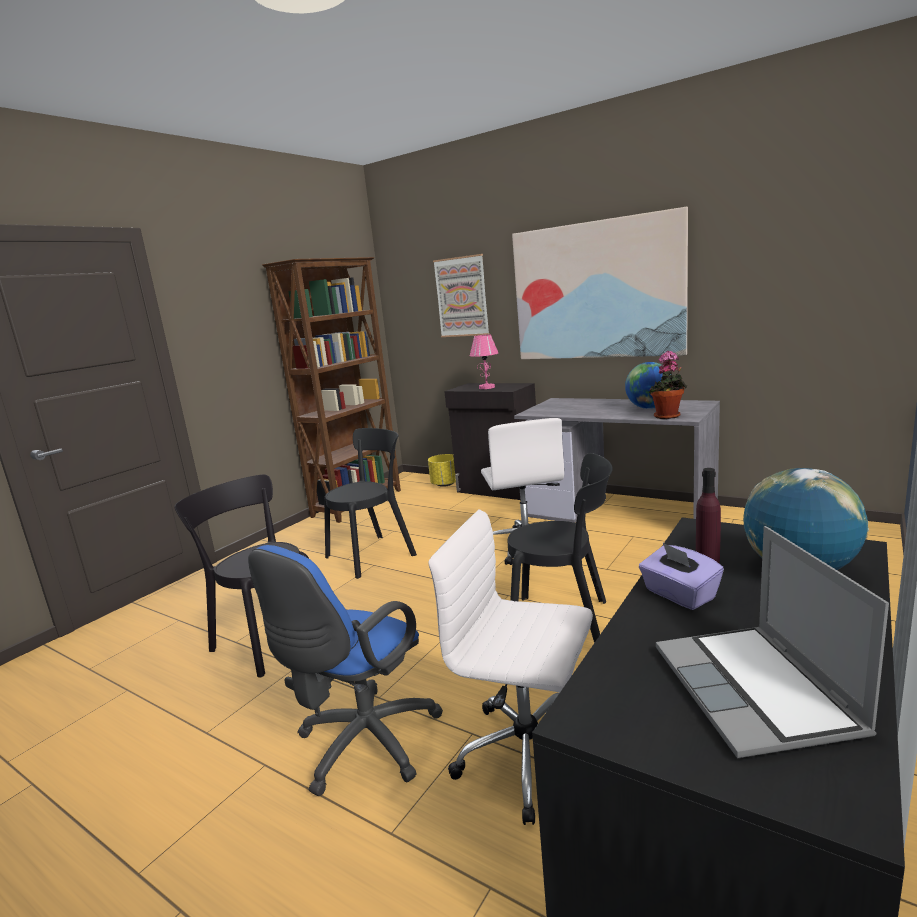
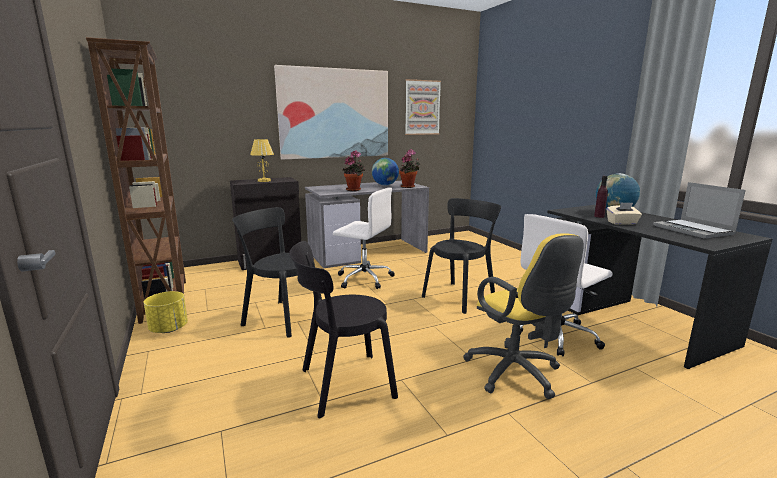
camera: 60 degrees left, 0 degrees up
blue office chair [248,545,443,796] -> yellow office chair [463,233,584,399]
black chair [324,428,417,579] -> black chair turned 60 degrees counterclockwise [232,207,322,338]
yellow planter [428,454,456,487] -> yellow planter moved to [144,291,188,333]
picture [433,254,489,337] -> picture moved to [405,79,441,135]
pink table lamp [470,334,498,389] -> yellow table lamp [250,139,274,182]
purple tissue box [639,543,724,610] -> beige tissue box [607,202,642,225]
laptop [656,526,889,758] -> laptop turned 45 degrees clockwise [653,182,746,239]
none -> potted plant [342,151,365,191]

